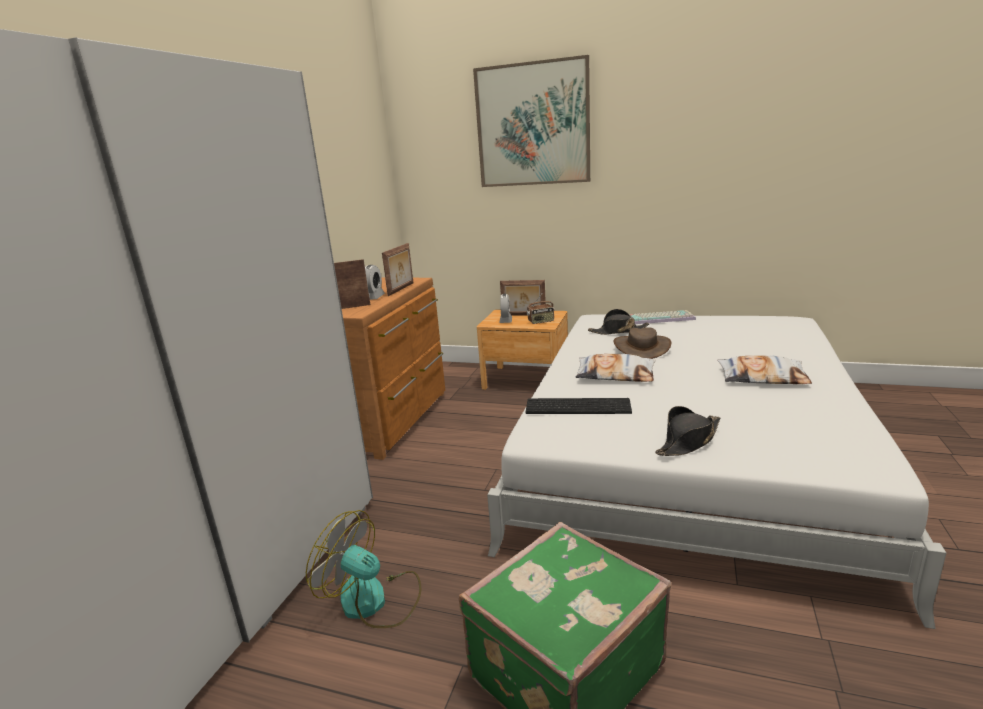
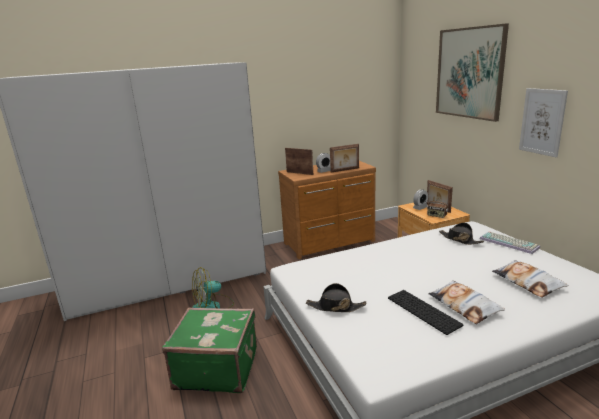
camera: 50 degrees right, 0 degrees up
fan [306,510,421,628] -> fan turned 105 degrees counterclockwise [192,267,234,309]
keyboard [526,398,632,414] -> keyboard moved to [388,290,464,335]
pillow [576,354,656,382] -> pillow moved to [492,260,568,298]
brown hat [614,327,671,359] -> none
none -> picture [519,88,568,157]

